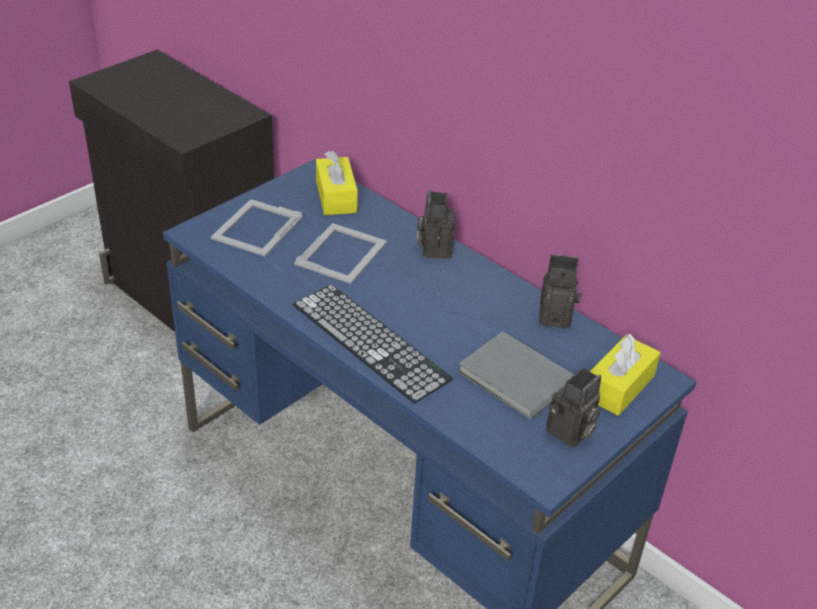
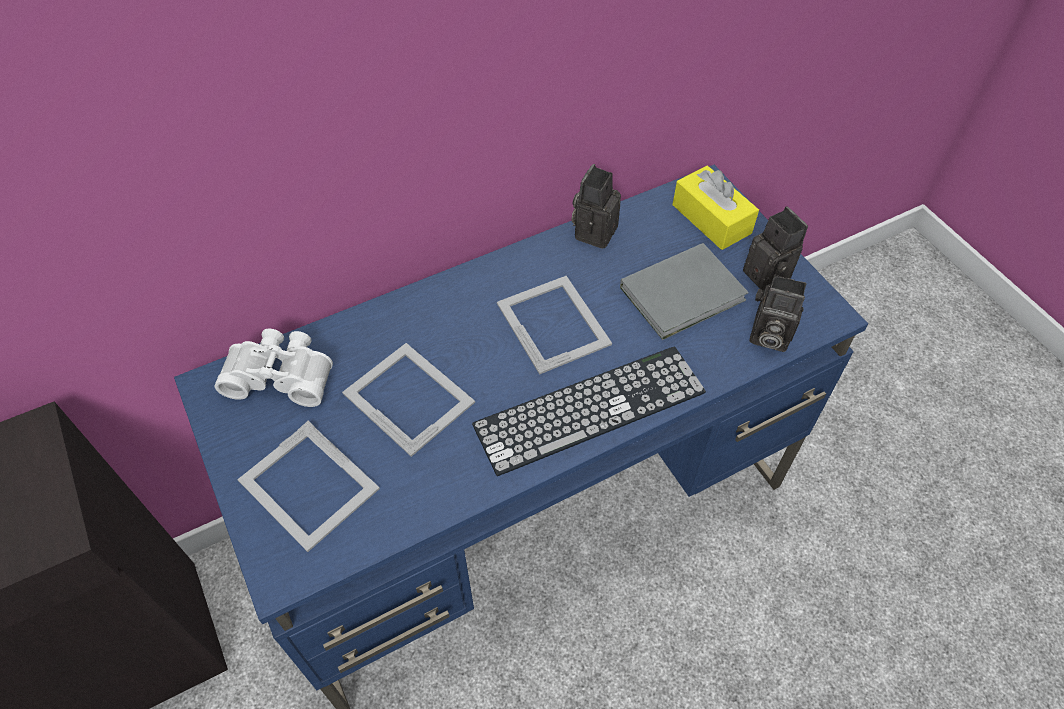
camera: 70 degrees left, 15 degrees up
yellow tissue box [316,151,358,215] -> white binoculars [215,328,333,407]
camera [417,190,454,259] -> camera moved to [750,275,806,352]
none -> picture frame [497,276,612,375]

